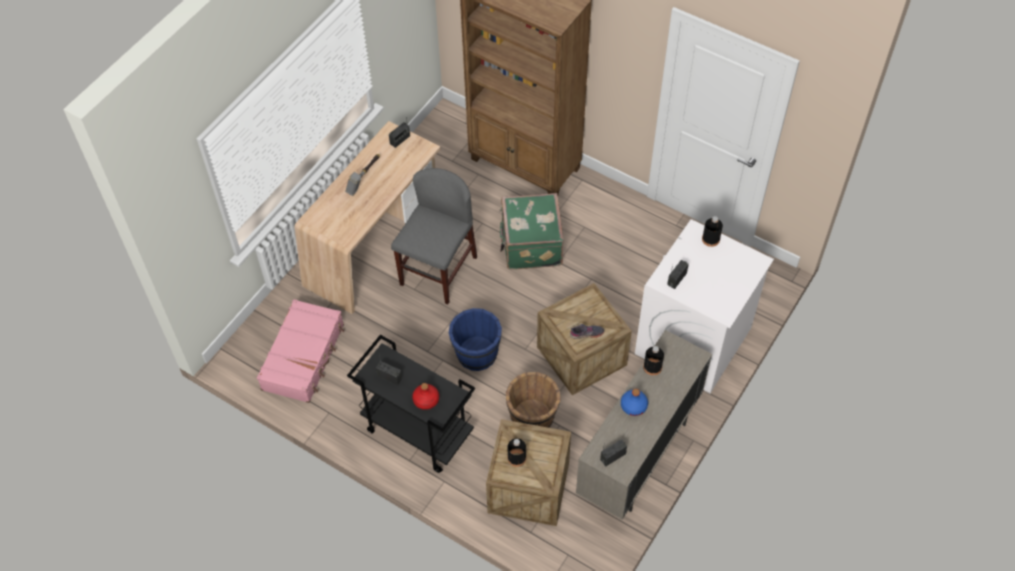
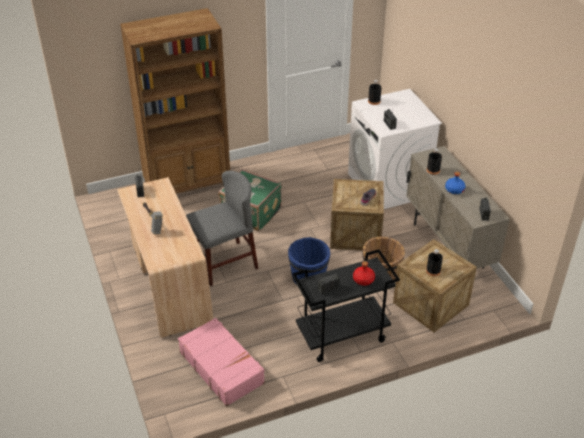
camera: 55 degrees left, 15 degrees down
grey chair [391,168,477,304] -> grey chair turned 90 degrees clockwise [186,171,258,286]

